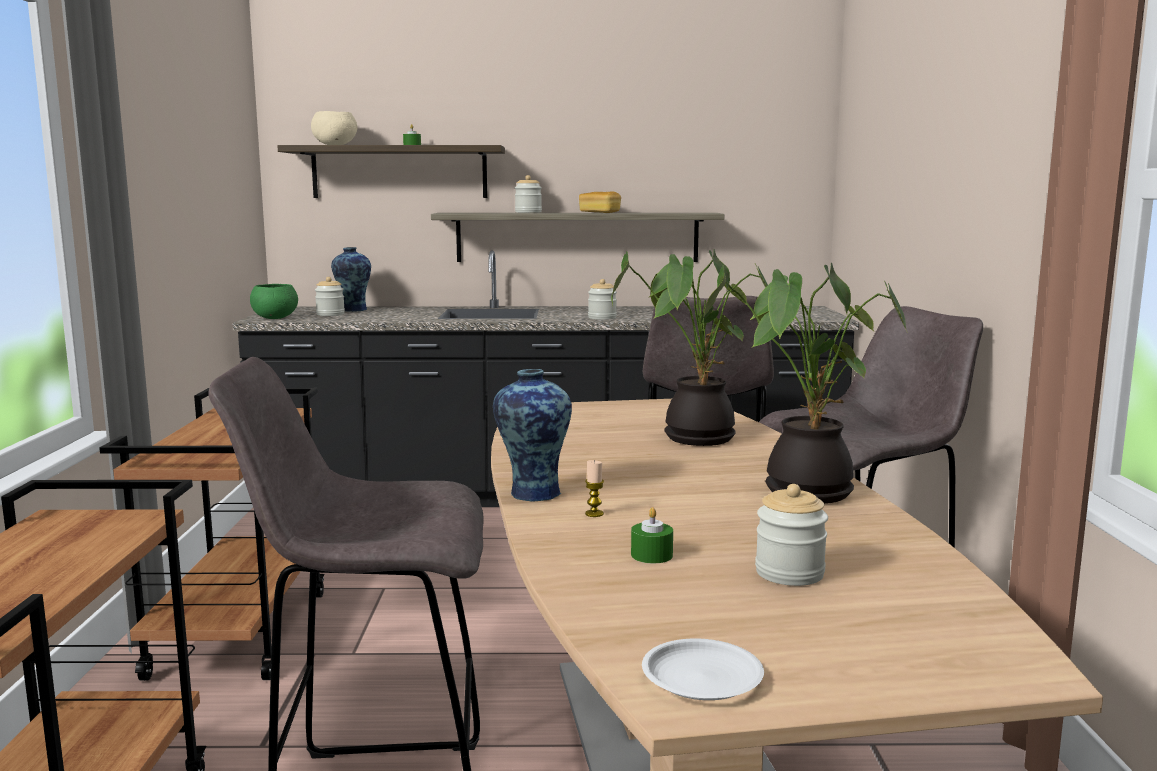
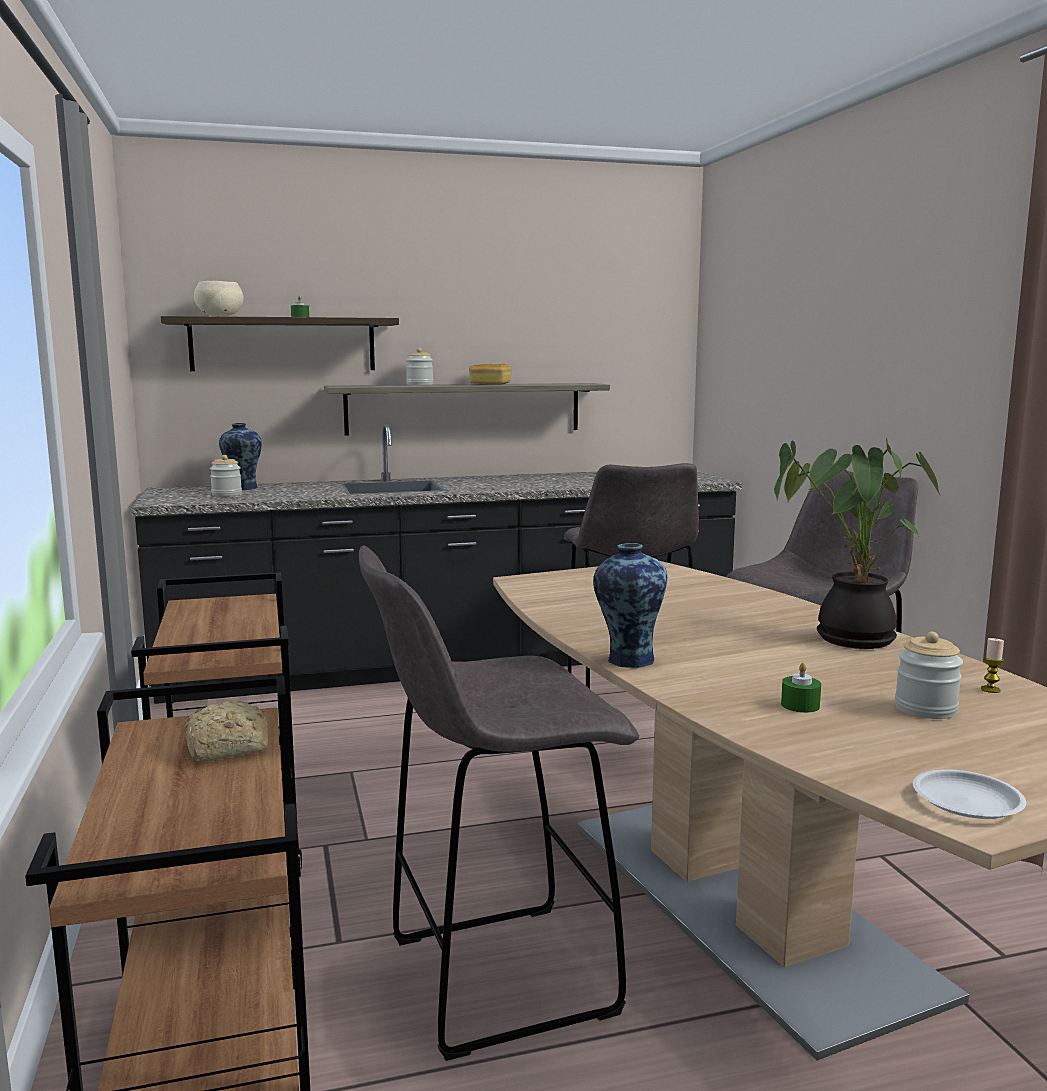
camera: 15 degrees left, 0 degrees up
green bowl [250,284,298,319] -> none
candle [585,460,604,517] -> candle moved to [981,638,1004,693]
jar [588,279,617,320] -> none
potted plant [611,249,768,446] -> none
none -> bread [184,701,268,762]

